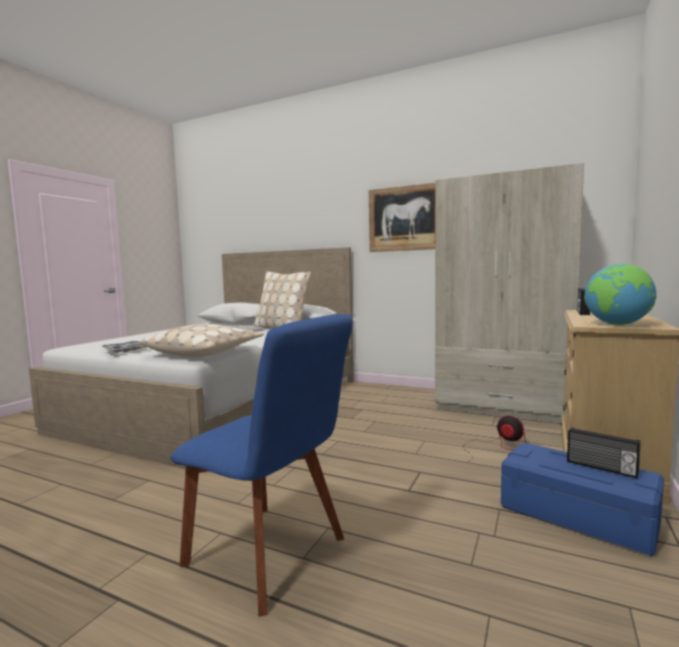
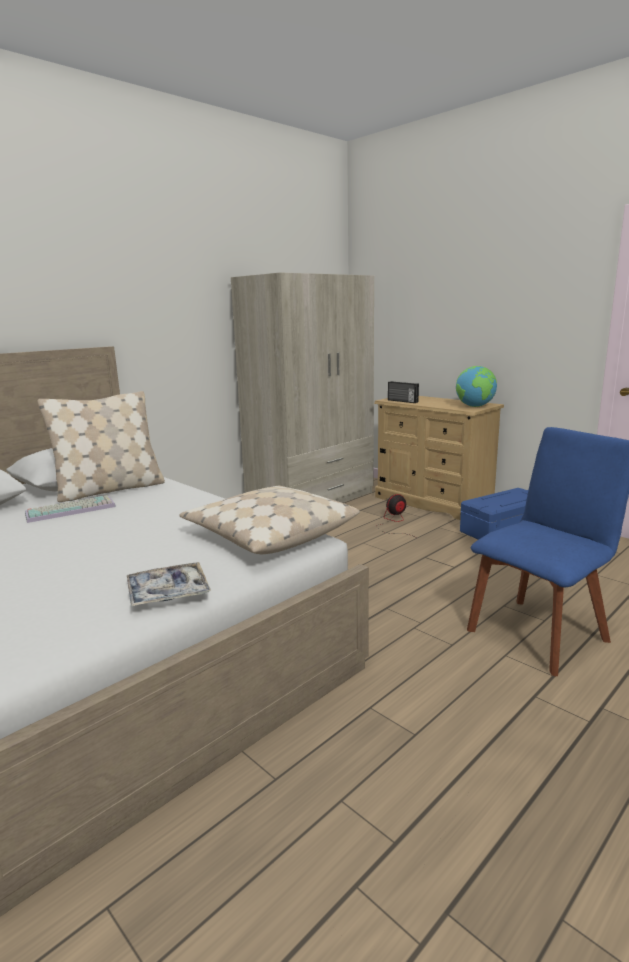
camera: 70 degrees left, 10 degrees up
picture [369,183,435,252] -> none
radio [567,427,641,478] -> none

